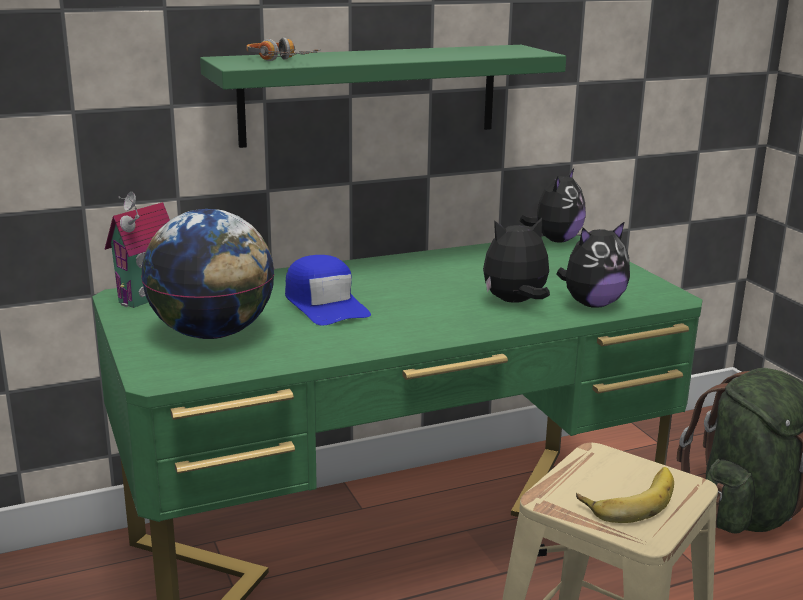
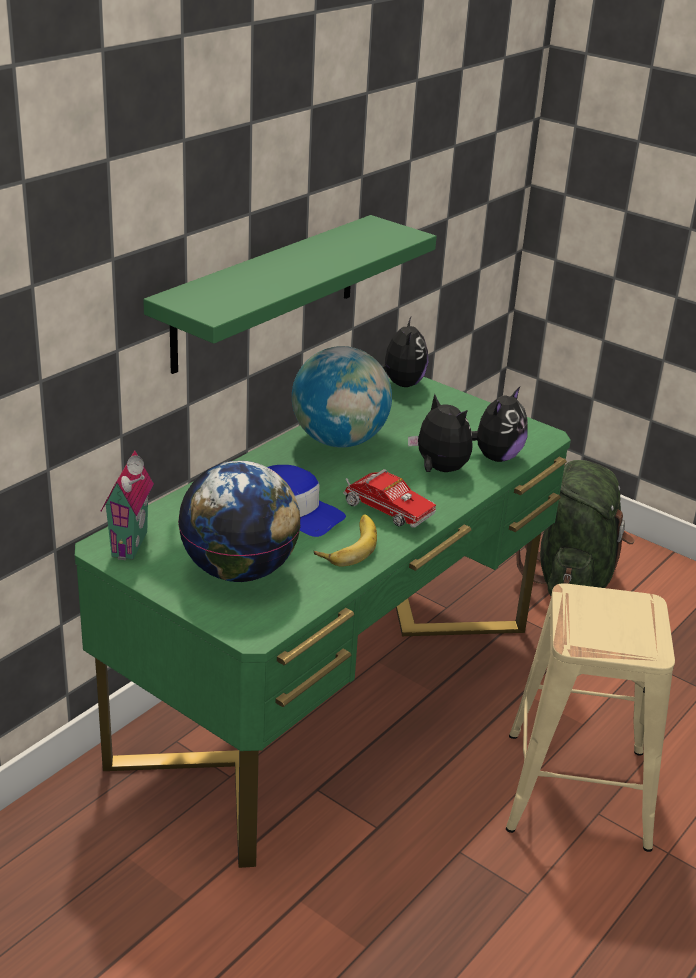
camera: 30 degrees left, 10 degrees up
headphones [246,38,320,61] -> none
plush toy [483,218,550,303] -> plush toy turned 90 degrees clockwise [408,394,472,472]
banana [576,467,674,523] -> banana moved to [314,514,377,566]
none -> globe [292,346,392,447]
none -> toy truck [343,469,436,527]

